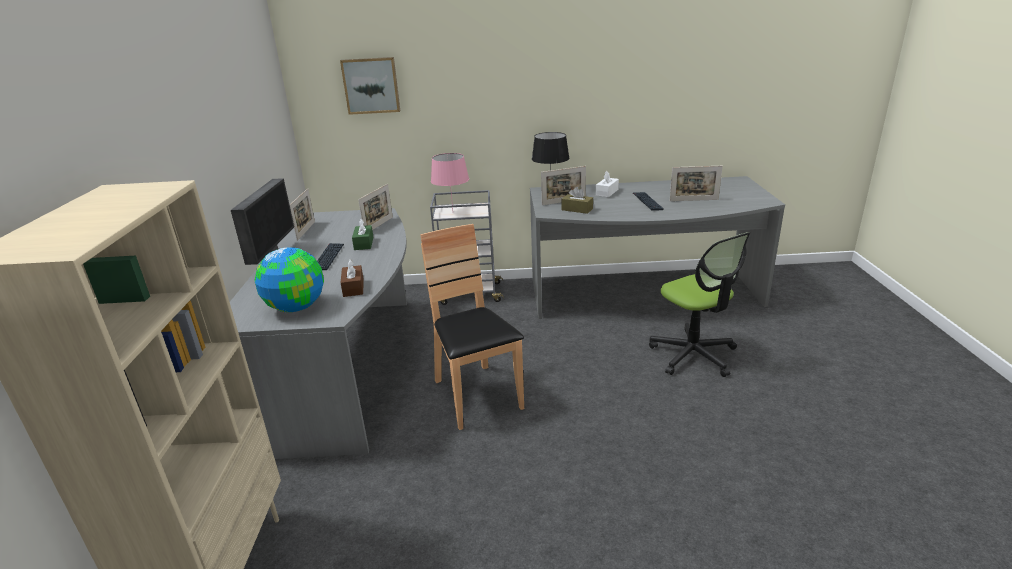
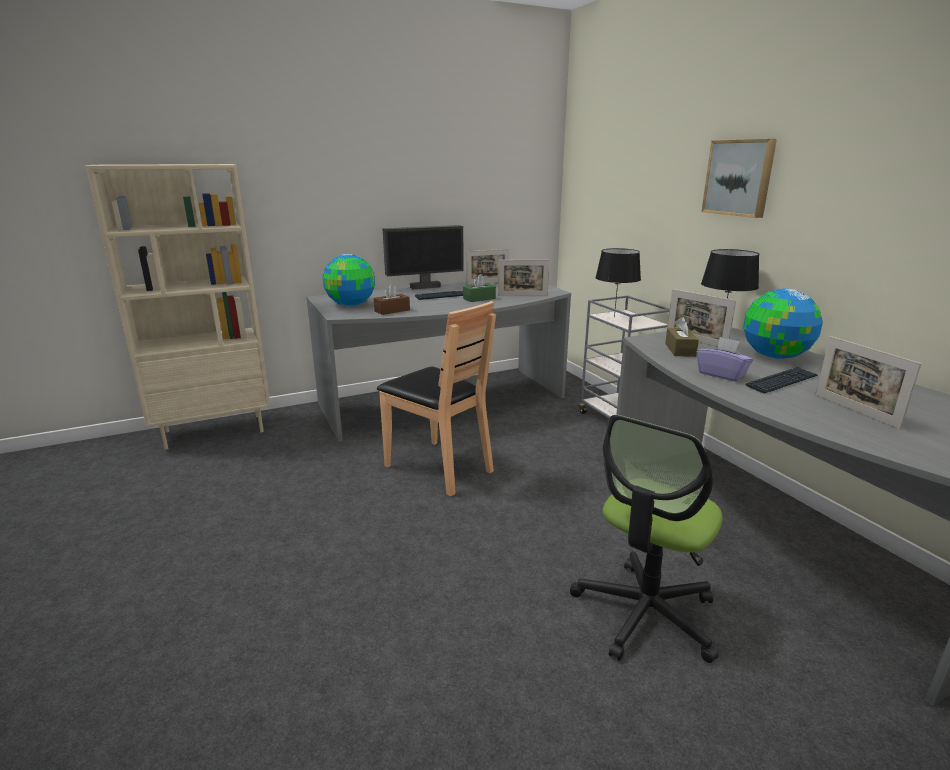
camera: 65 degrees right, 5 degrees down
picture [340,57,400,115] -> picture moved to [701,139,777,218]
brown chair [420,224,524,430] -> brown chair turned 90 degrees clockwise [377,301,496,496]
pink table lamp [431,153,469,210] -> black table lamp [595,248,641,318]
white tissue box [596,171,619,197] -> globe [743,289,823,359]
none -> purple tissue box [697,337,753,382]

